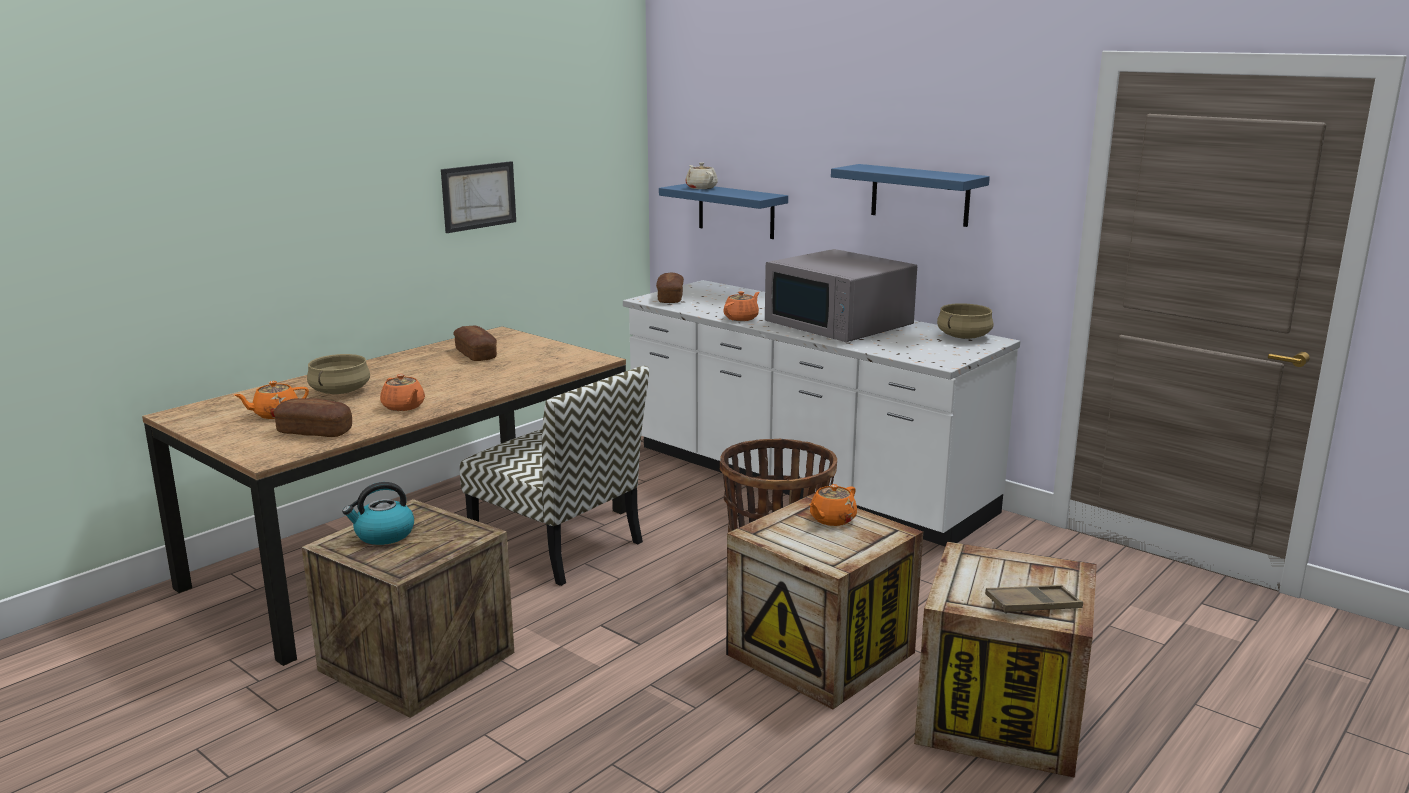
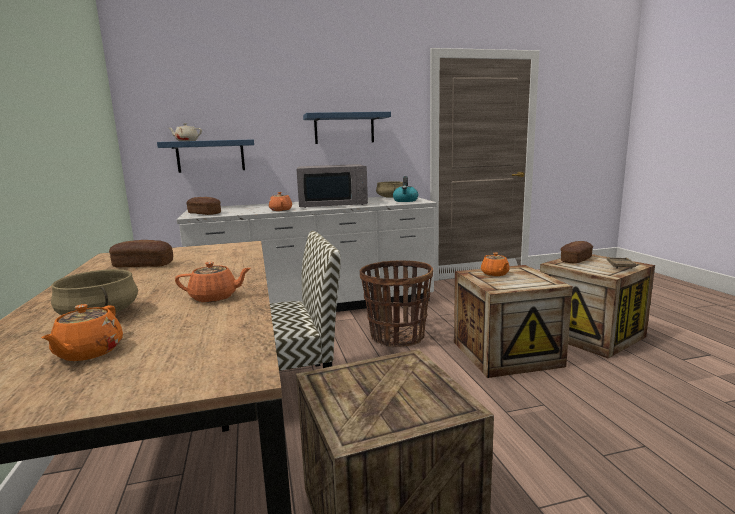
camera: 55 degrees left, 5 degrees down
bread [274,398,352,437] -> bread moved to [561,241,593,264]
kettle [342,482,414,545] -> kettle moved to [393,176,418,202]
picture [441,161,516,233] -> none

